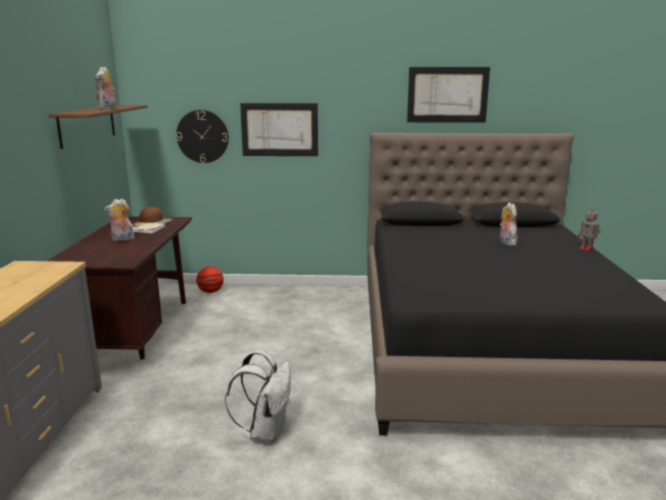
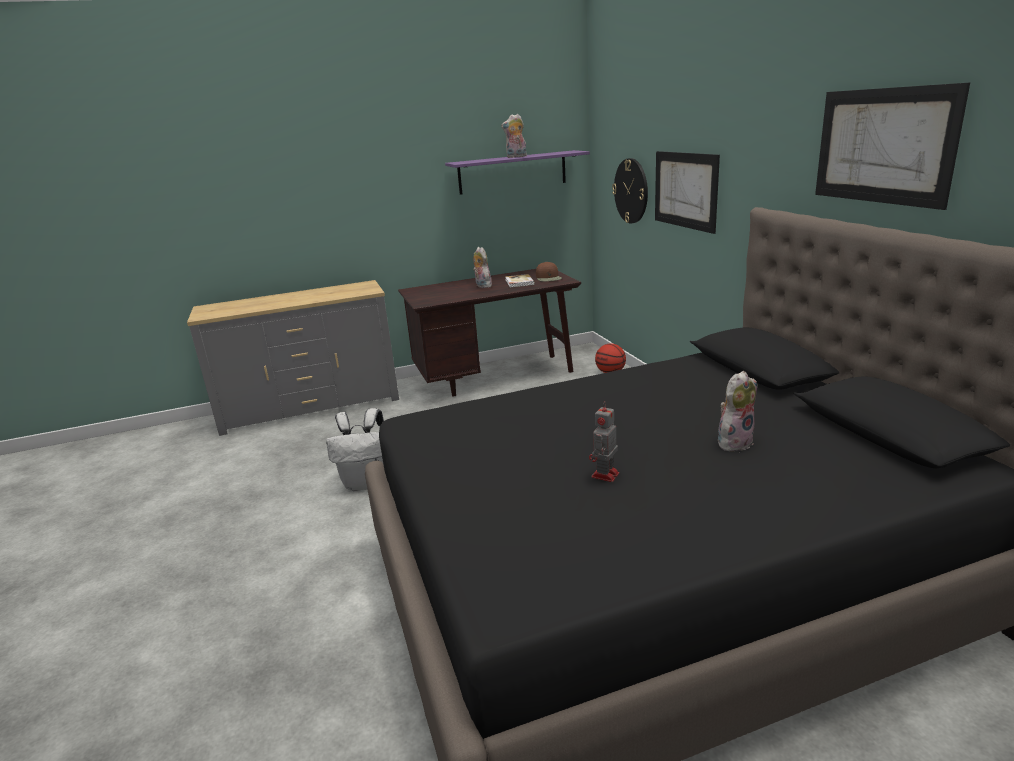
camera: 70 degrees right, 5 degrees up
brown shelf [49,105,148,149] -> purple shelf [445,150,590,195]
toy robot [578,207,601,251] -> toy robot moved to [589,401,619,482]

